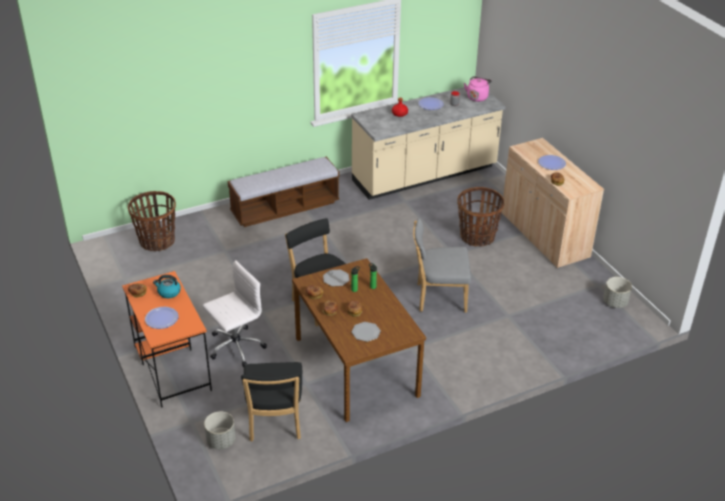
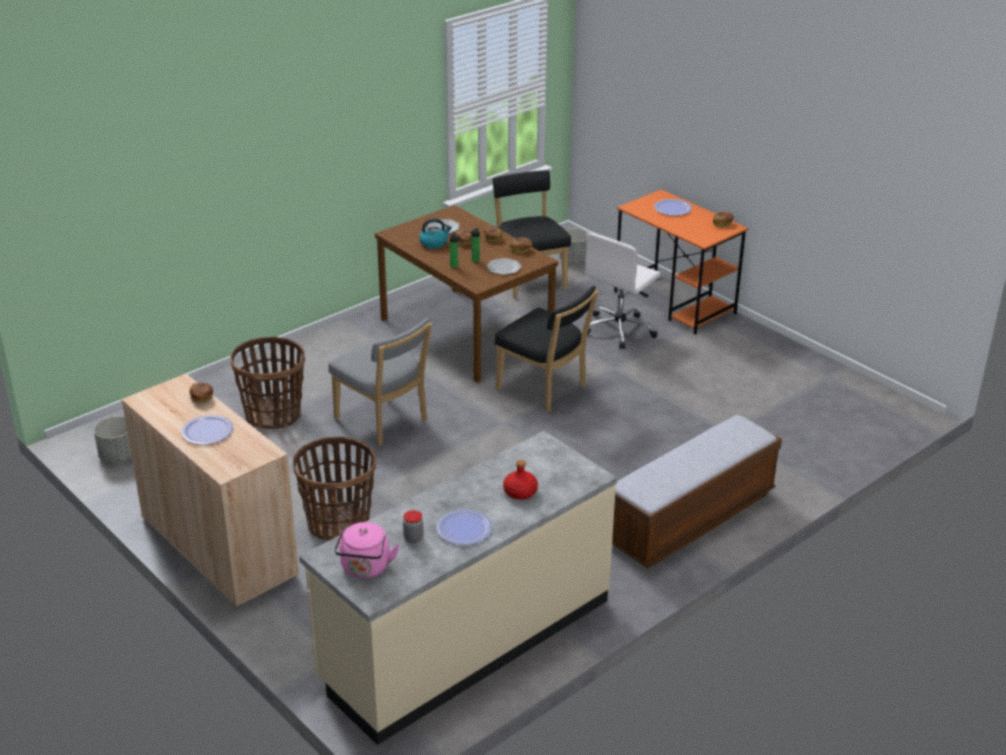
camera: 165 degrees right, 5 degrees down
basket [128,191,176,251] -> basket moved to [230,337,305,430]
kettle [153,275,181,298] -> kettle moved to [419,218,452,248]
grey chair [413,218,471,313] -> grey chair turned 60 degrees clockwise [328,317,432,445]

